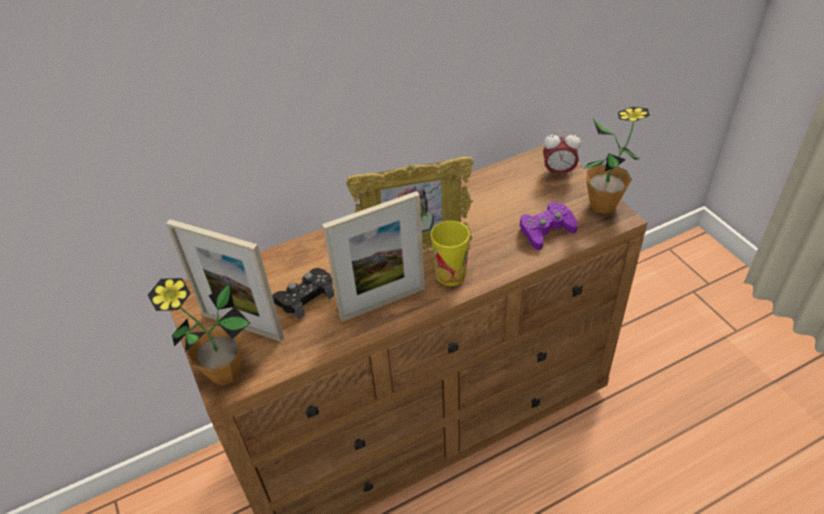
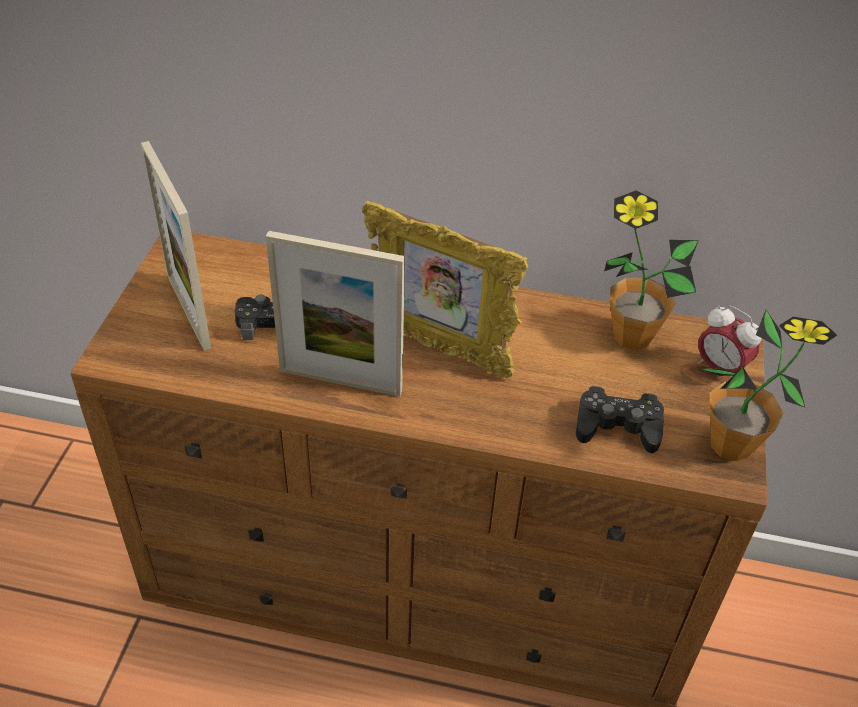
camera: 35 degrees right, 0 degrees up
potted plant [148,278,250,385] -> potted plant moved to [604,191,699,350]
cup [431,221,470,286] -> none
purple game controller [520,202,578,250] -> black game controller [576,386,664,453]

